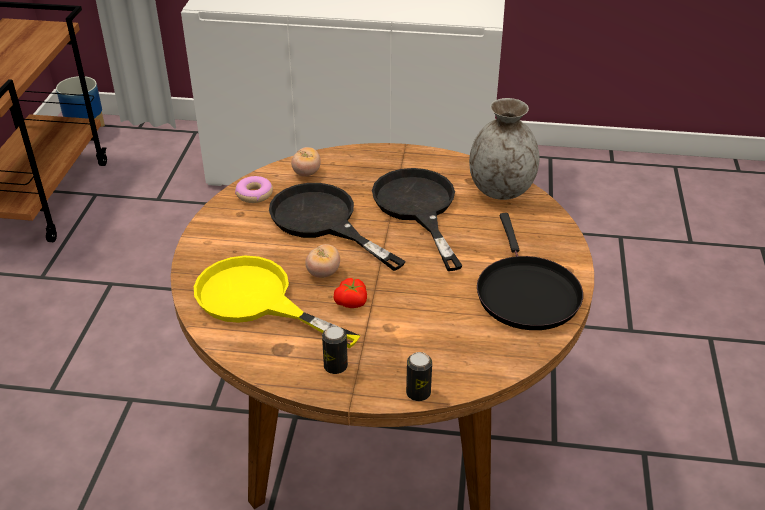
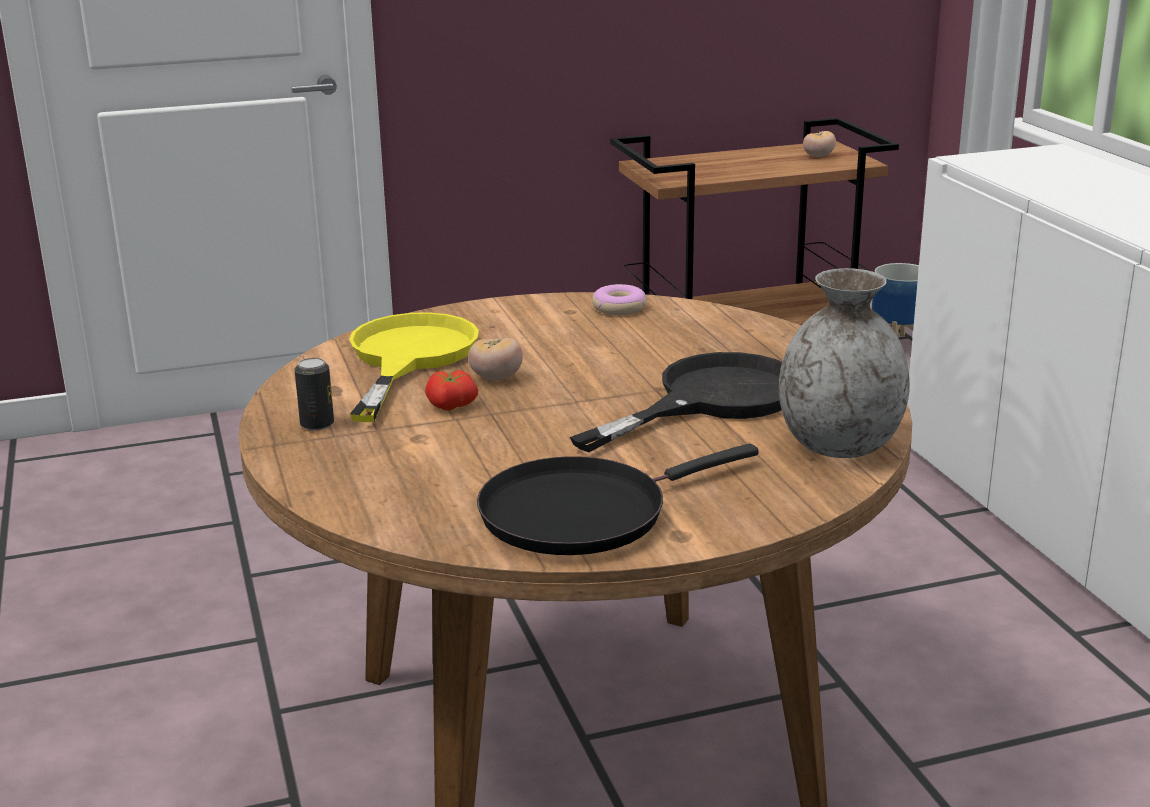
camera: 65 degrees right, 15 degrees down
black frying pan [269,183,406,271] -> none
tomato [291,147,321,176] -> tomato moved to [803,131,836,157]
can [406,352,432,401] -> none

